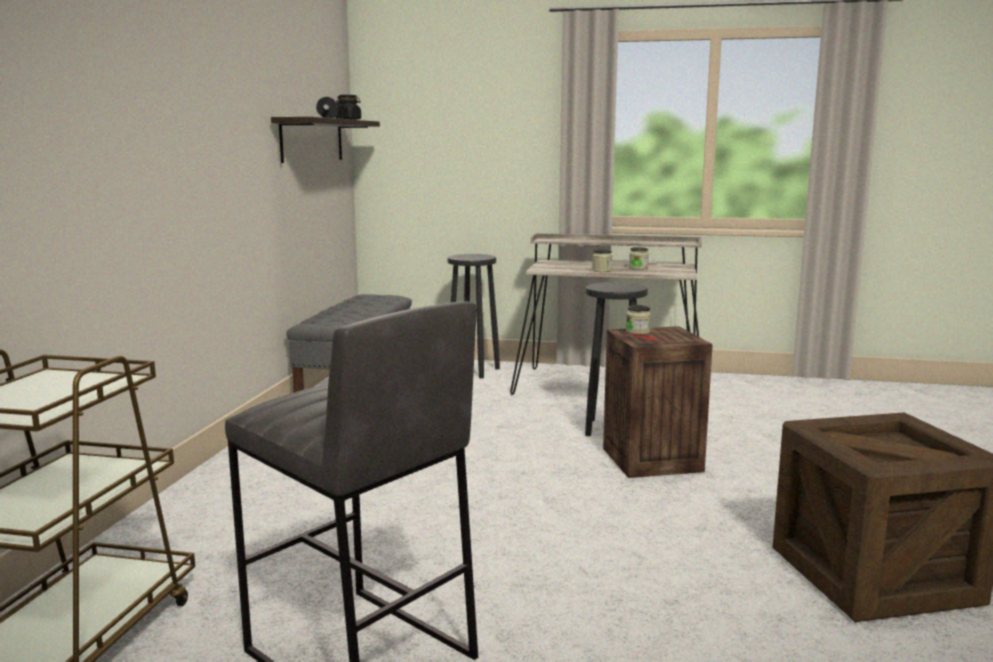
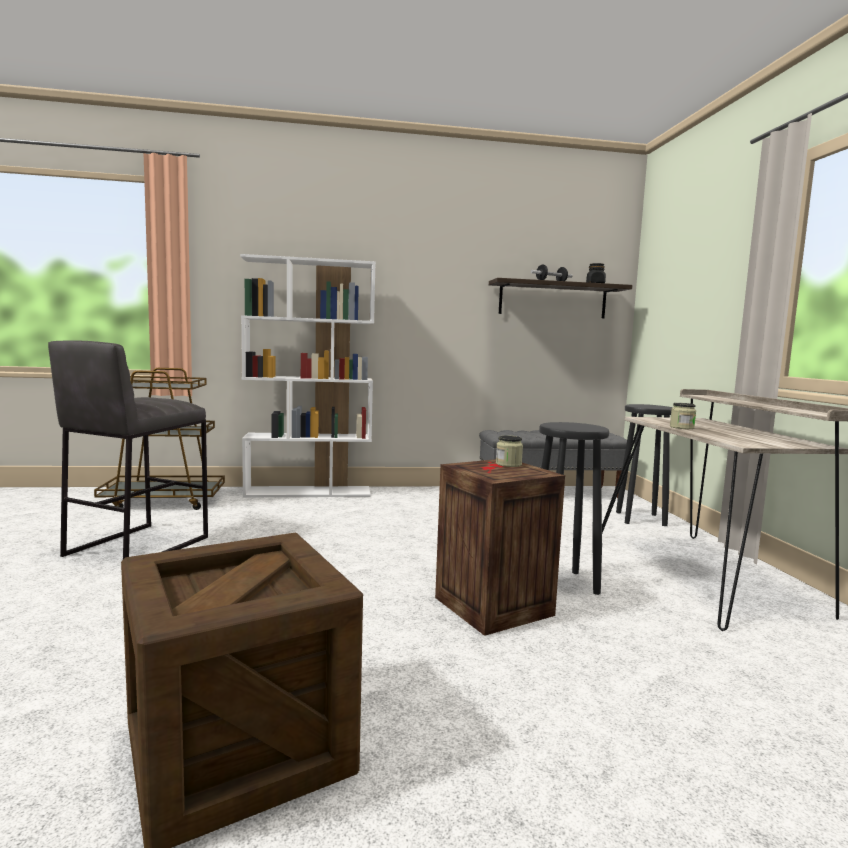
camera: 70 degrees right, 5 degrees down
jar [629,247,649,270] -> none
none -> white bookcase [240,254,376,497]

